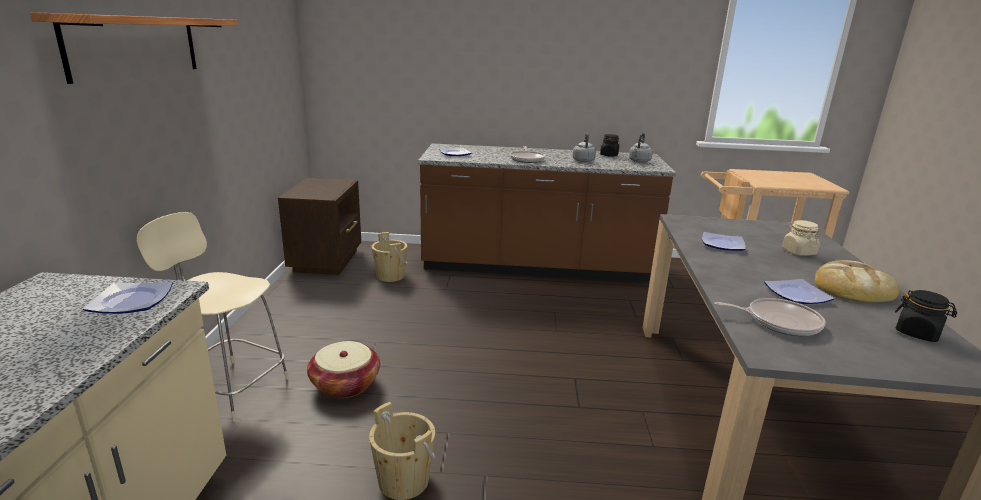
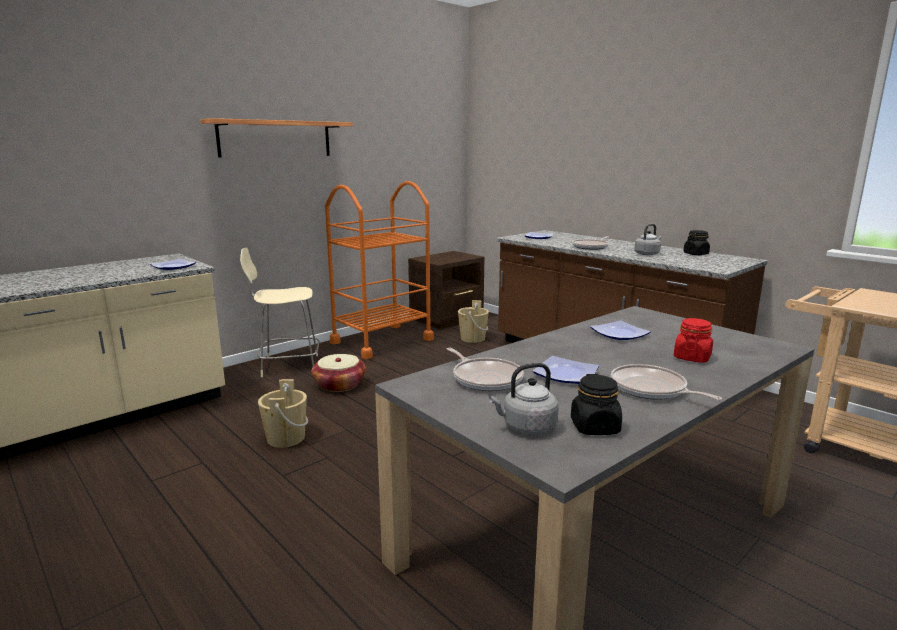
camera: 45 degrees right, 5 degrees down
beige chair [136,212,289,422] -> beige chair turned 75 degrees counterclockwise [240,248,320,377]
grey kettle [629,133,653,163] -> grey kettle moved to [489,363,559,434]
beige jar [782,220,820,256] -> red jar [674,318,713,363]
bread [814,260,899,302] -> frying pan [611,364,723,400]
none -> orange cart [325,181,434,359]

